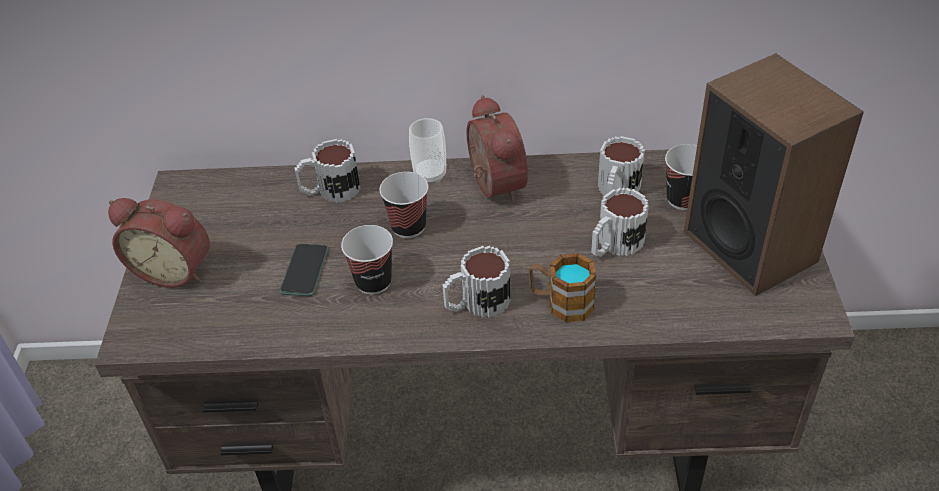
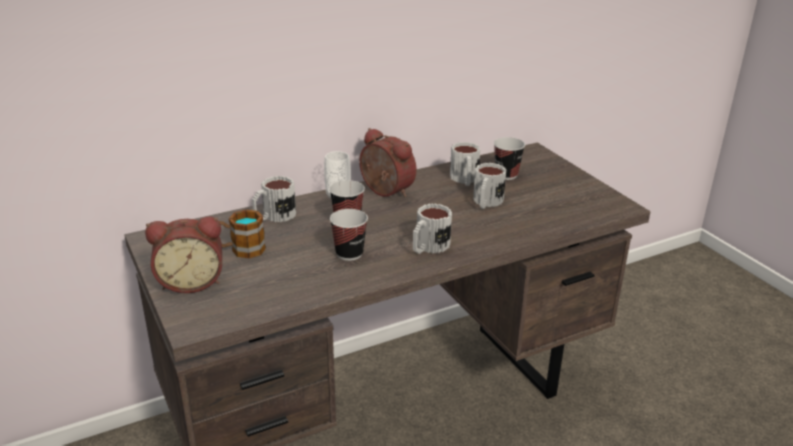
camera: 30 degrees left, 15 degrees down
phone [280,244,328,296] -> none
mug [528,253,597,322] -> mug moved to [219,209,266,258]
speaker [684,53,864,296] -> none

